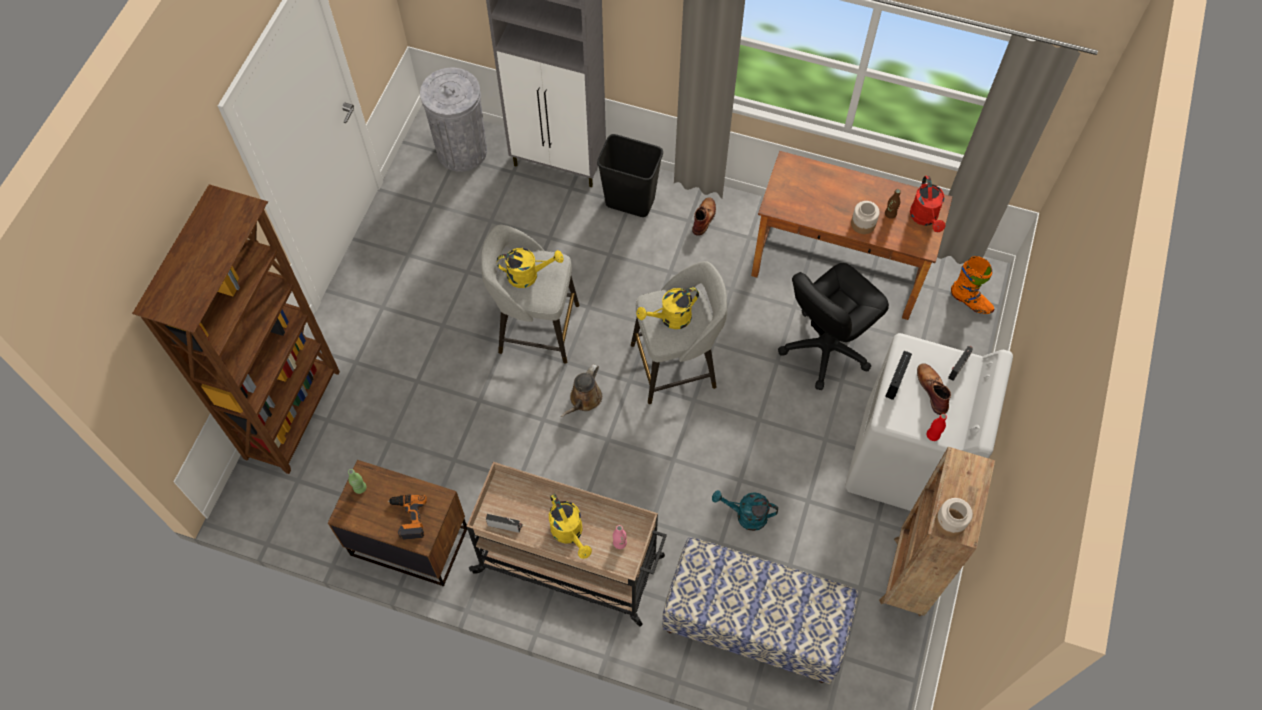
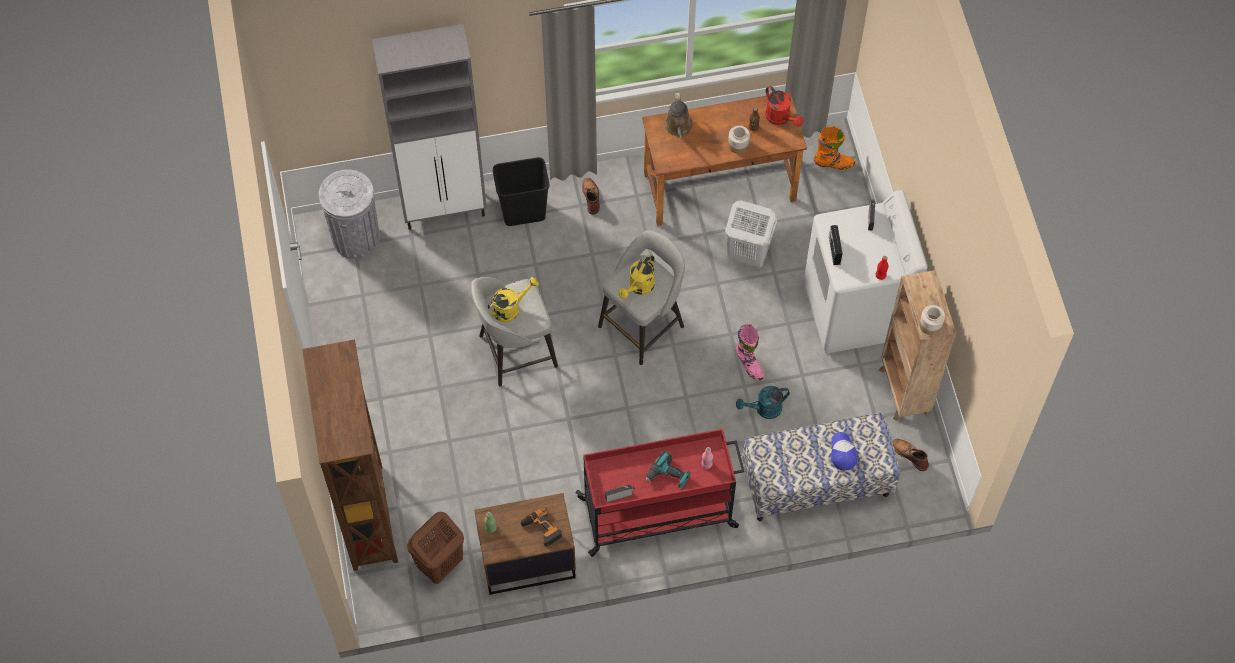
camera: 30 degrees left, 0 degrees up
beige cart [466,462,667,627] -> red cart [576,429,744,557]
yellow watering can [549,494,592,559] -> power drill [646,451,690,488]
brown watering can [561,364,602,418] -> brown watering can moved to [664,93,692,140]
black office chair [778,263,889,390] -> white laundry basket [725,200,777,267]
brown boot [917,363,951,415] -> brown boot moved to [892,439,929,471]
none -> brown laundry basket [407,512,464,584]
none -> pink boot [736,324,764,380]
none -> cap [831,432,858,471]

